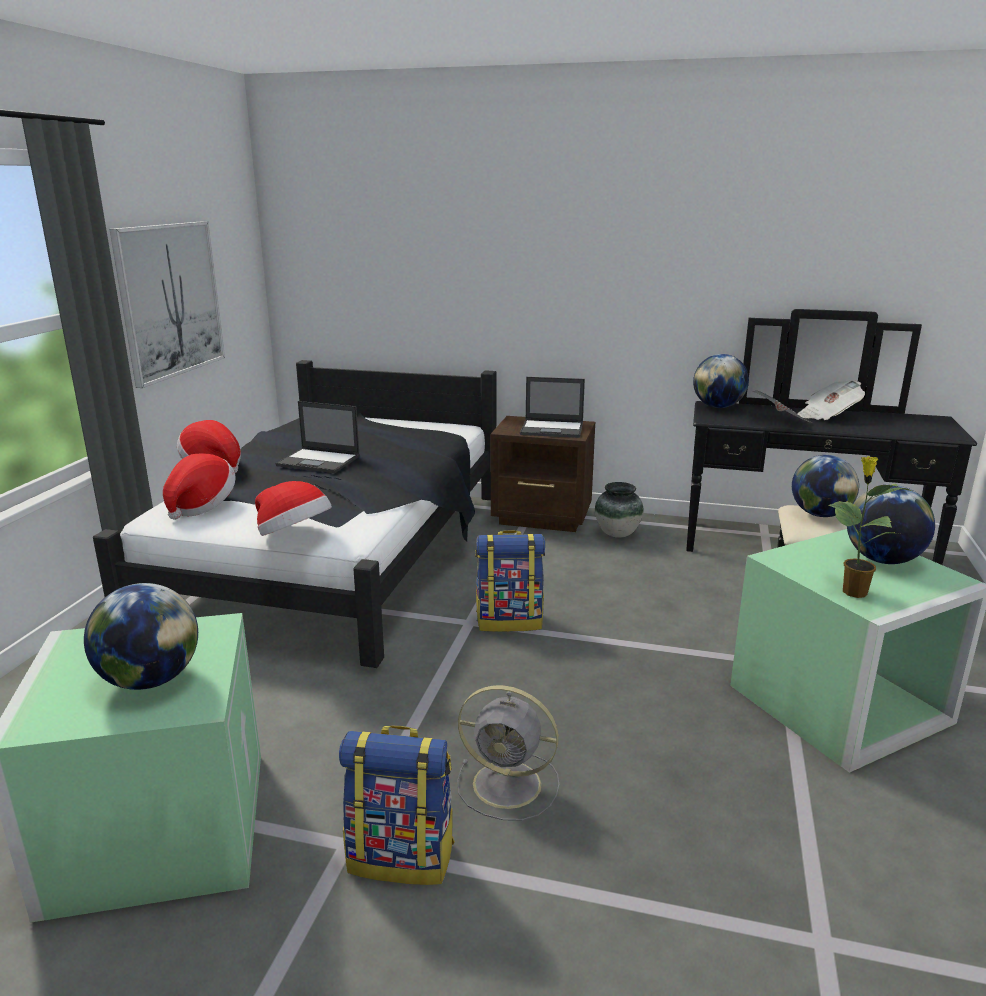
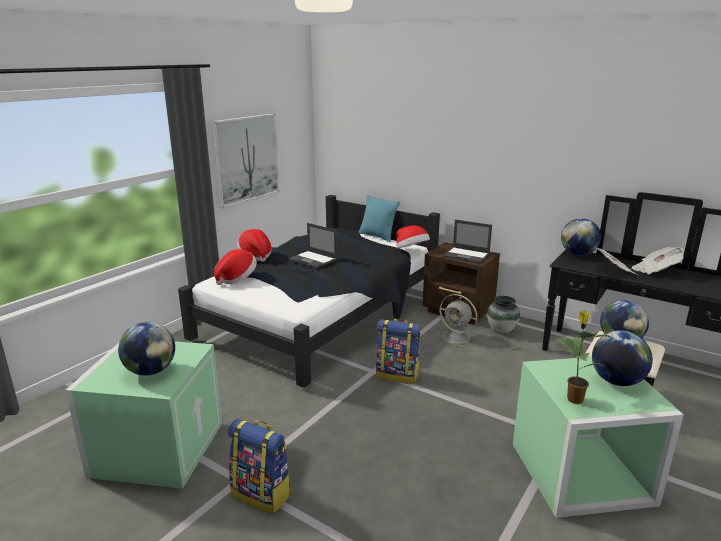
camera: 20 degrees right, 0 degrees up
hat [255,481,332,536] -> hat moved to [396,225,430,248]
grey fan [457,685,559,821] -> grey fan moved to [436,294,478,347]
none -> turquoise pillow [358,195,400,242]

